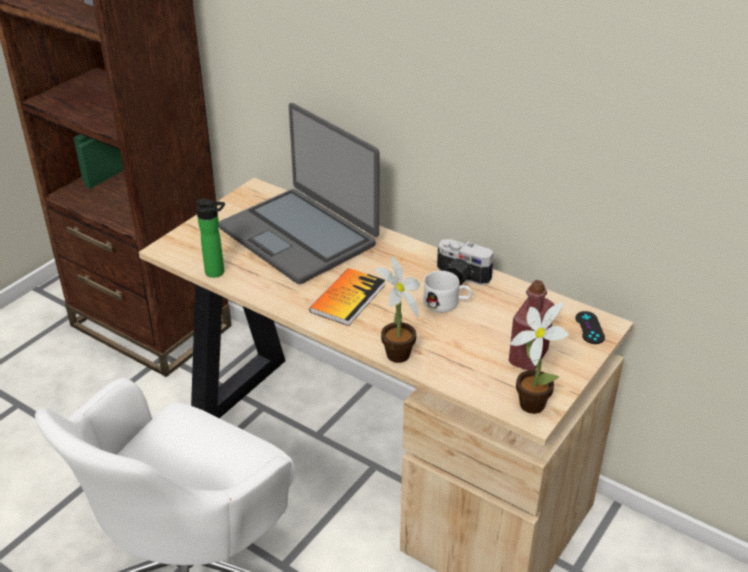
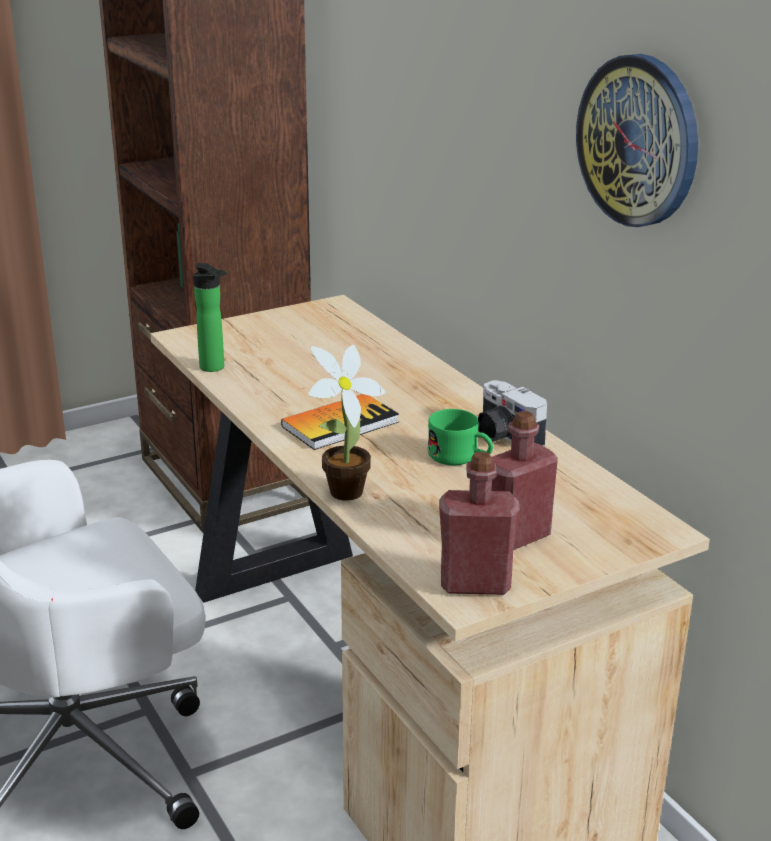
camera: 25 degrees right, 10 degrees down
laptop [219,103,380,284] -> none
white mug [423,271,473,313] -> green mug [428,409,493,465]
potted plant [510,302,569,414] -> red bottle [439,452,520,595]
black game controller [575,311,605,344] -> none
none -> wall clock [576,54,698,227]

